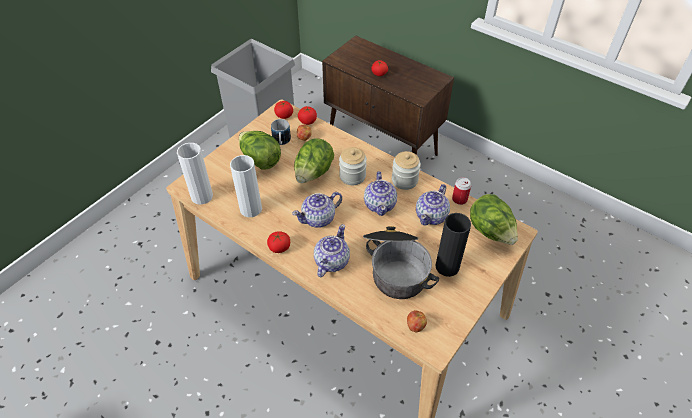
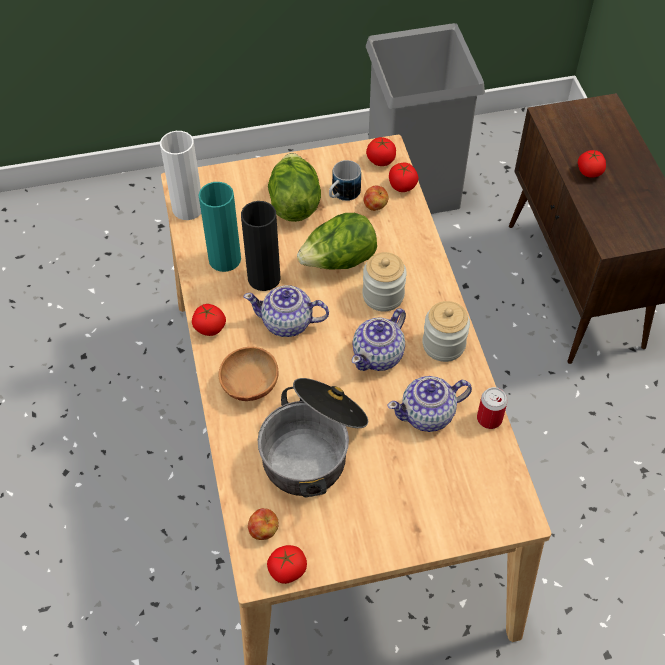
camera: 40 degrees right, 5 degrees up
white vase [230,155,262,217] -> turquoise vase [199,182,241,272]
teapot [314,224,350,277] -> brown bowl [218,347,279,401]
black vase [435,213,471,277] -> black vase moved to [241,201,281,291]
lettuce [470,194,518,245] -> none
none -> tomato [267,545,307,584]

